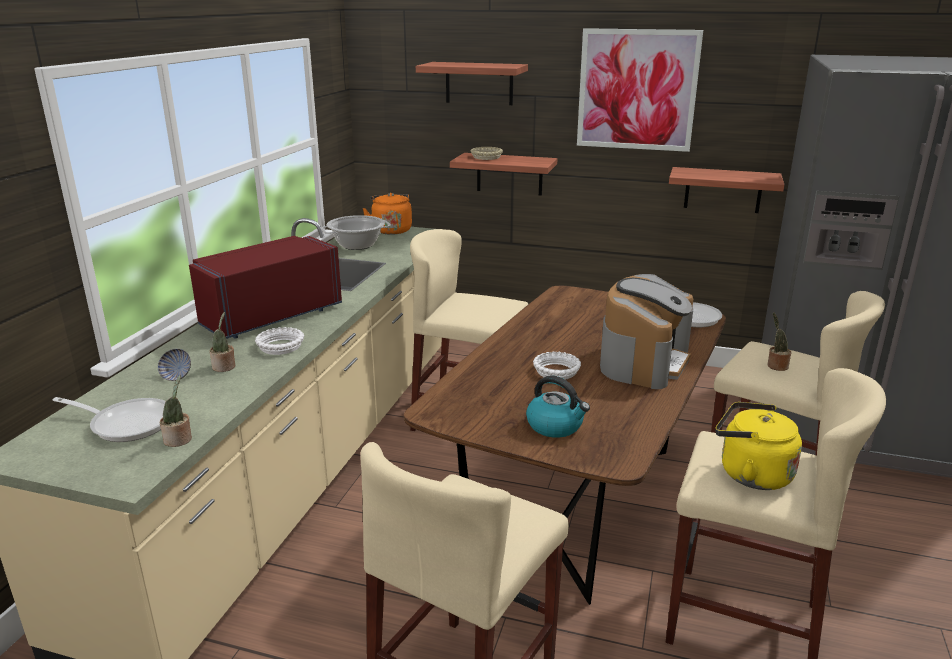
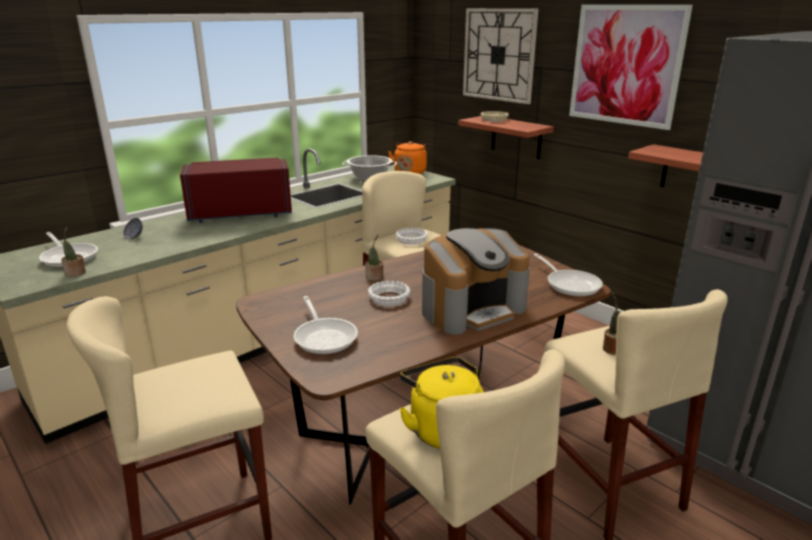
camera: 30 degrees right, 0 degrees up
potted plant [209,312,235,372] -> potted plant moved to [365,235,383,281]
white bowl [255,327,304,355] -> white bowl moved to [395,228,428,245]
shelf [416,62,528,105] -> wall clock [463,8,539,104]
kettle [526,375,590,438] -> frying pan [293,296,358,354]

